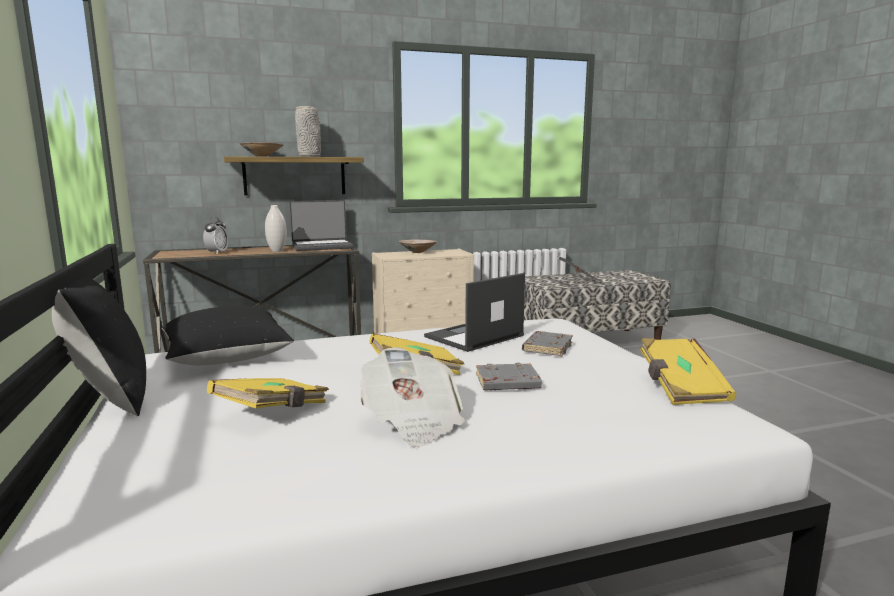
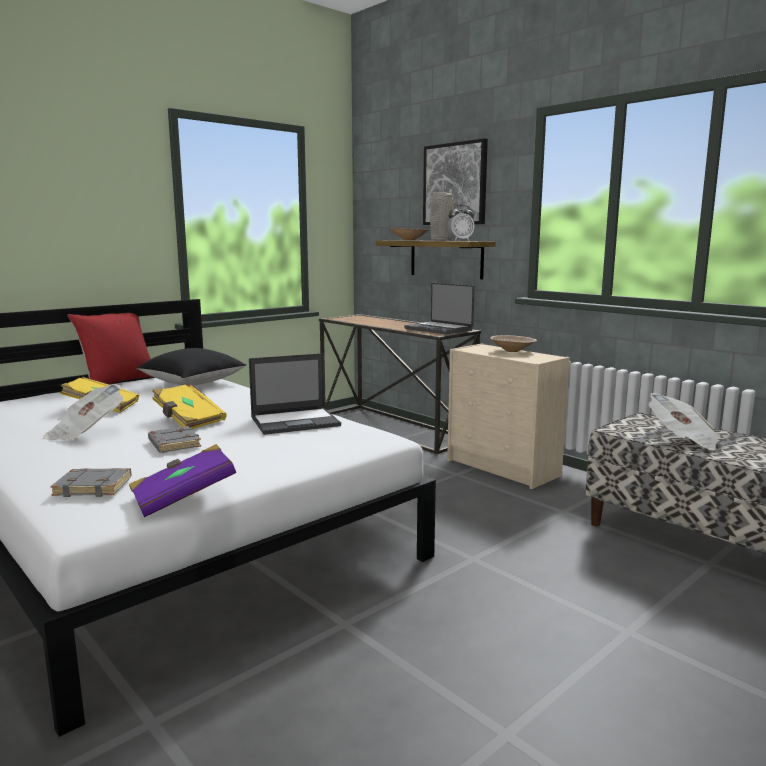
camera: 65 degrees right, 0 degrees up
black pillow [52,276,146,416] -> red pillow [68,313,152,384]
alarm clock [203,217,228,254] -> alarm clock moved to [447,204,475,241]
white vase [265,205,287,252] -> none
laptop [424,273,525,352] -> laptop turned 135 degrees clockwise [249,353,341,435]
grey book [522,331,573,356] -> grey book moved to [50,468,131,497]
yellow book [640,338,736,405] -> purple book [129,444,236,517]
none -> picture [423,138,488,225]

